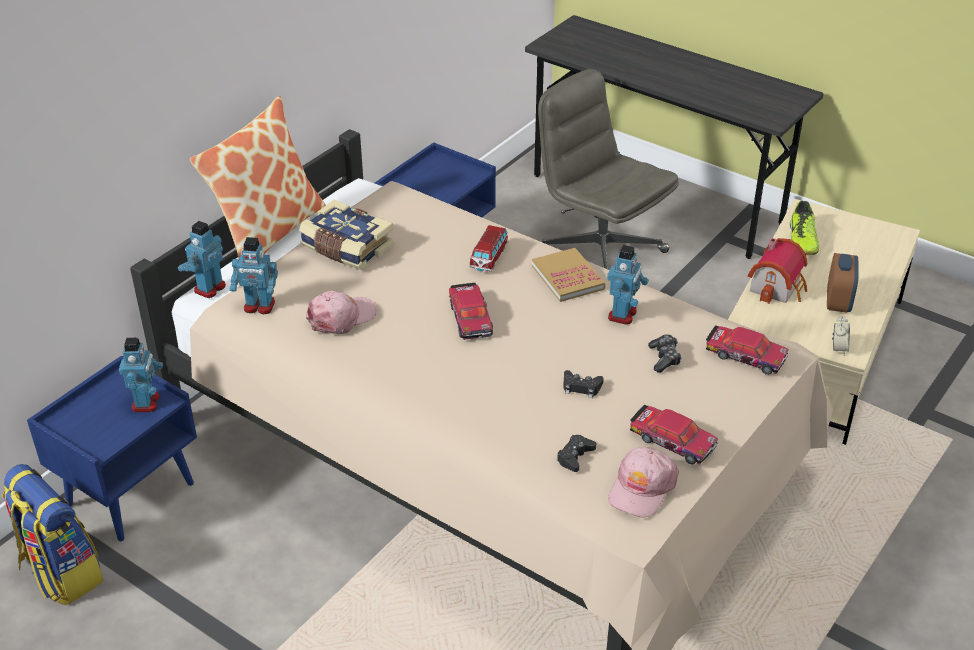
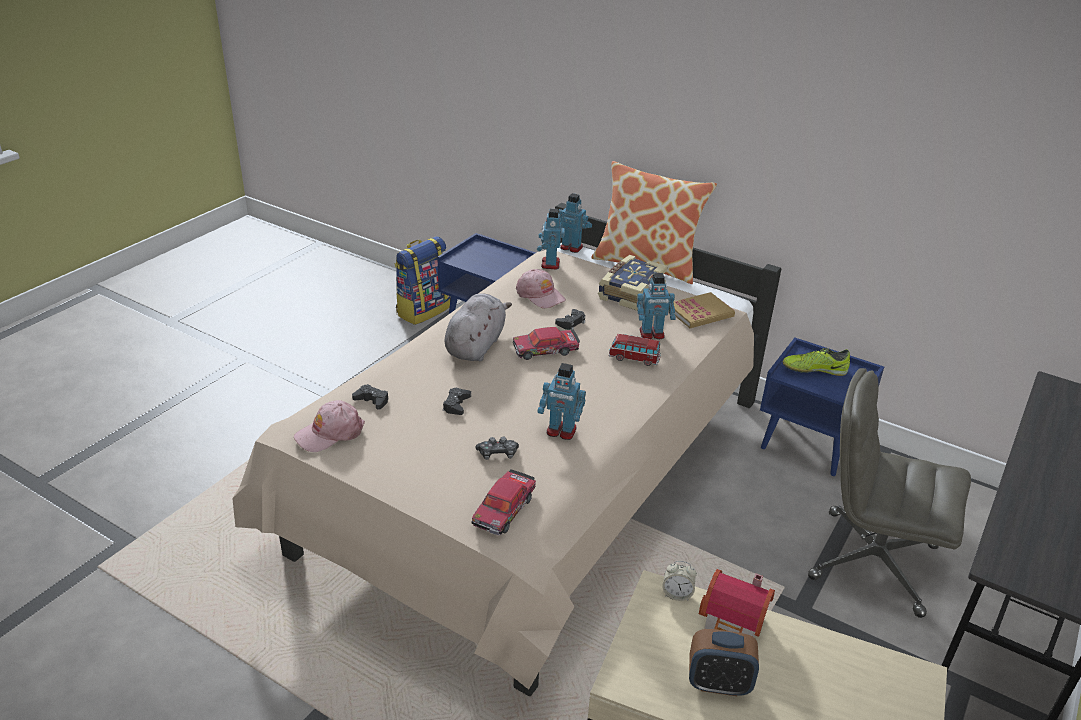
camera: 85 degrees right, 5 degrees down
toy robot [119,338,163,412] -> toy robot moved to [637,273,676,339]
book [532,248,606,302] -> book moved to [674,292,735,328]
grey office chair [538,69,679,269] -> grey office chair turned 105 degrees counterclockwise [808,368,971,618]
pink cap [608,447,679,518] -> pink cap turned 60 degrees counterclockwise [294,400,365,452]
toy car [630,405,718,465] -> none
shoe [790,201,819,255] -> shoe moved to [783,348,850,376]
alarm clock [832,316,850,355] -> alarm clock moved to [662,561,697,601]
none -> grey plush toy [445,293,512,361]
none -> black game controller [555,309,585,330]

